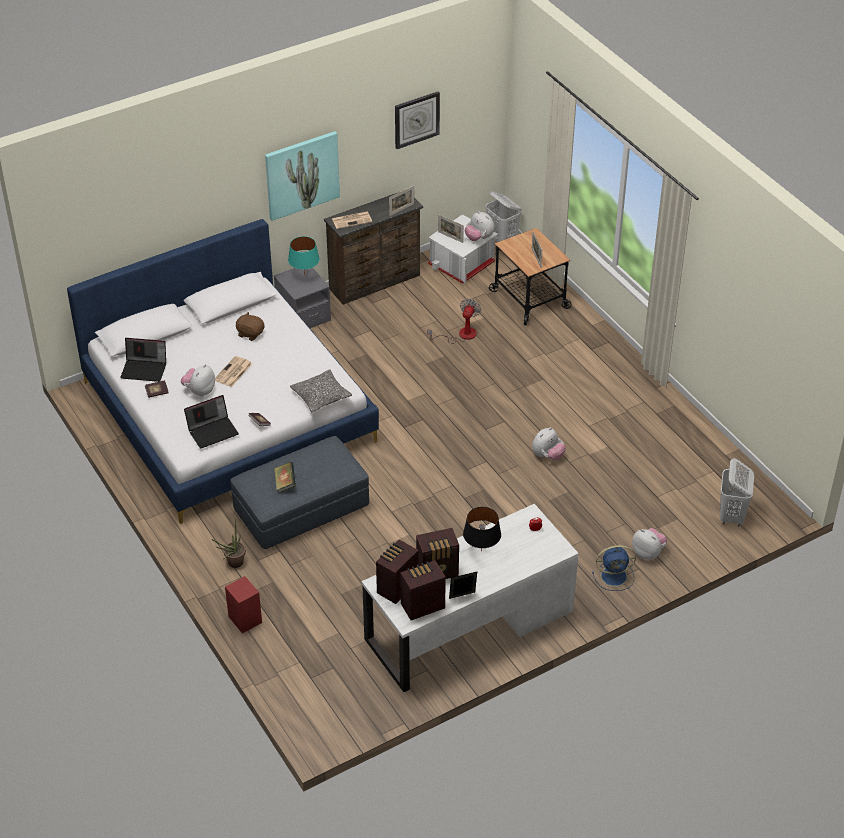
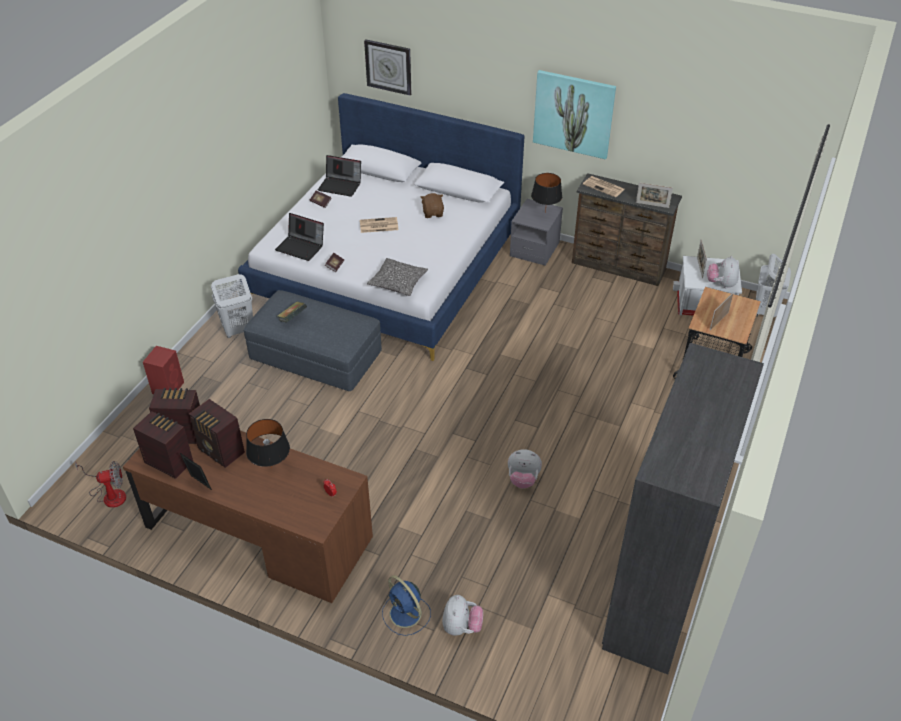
camera: 55 degrees right, 0 degrees up
laptop [120,338,166,382] -> laptop turned 45 degrees counterclockwise [318,155,361,197]
plush toy [181,364,215,397] -> none
potted plant [212,521,246,568] -> none
turquoise table lamp [288,236,320,275] -> black table lamp [531,173,562,213]
white desk [362,504,579,692] -> brown desk [123,431,373,603]
wall clock [395,91,440,149] -> wall clock moved to [364,39,412,95]
fan [428,299,481,344] -> fan moved to [75,461,126,508]
white laundry basket [720,458,754,526] -> white laundry basket moved to [211,274,253,338]
none -> grey wardrobe [602,343,764,675]

